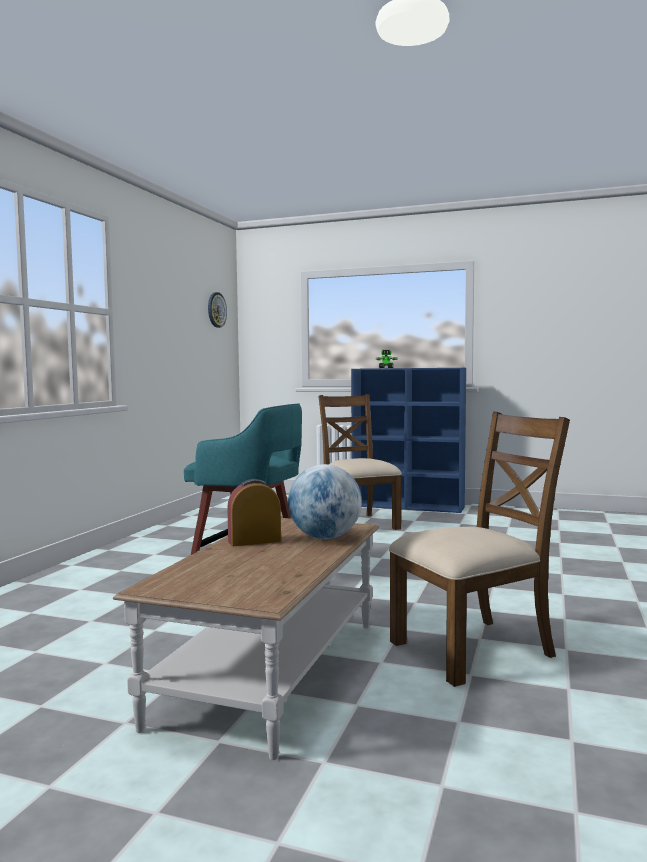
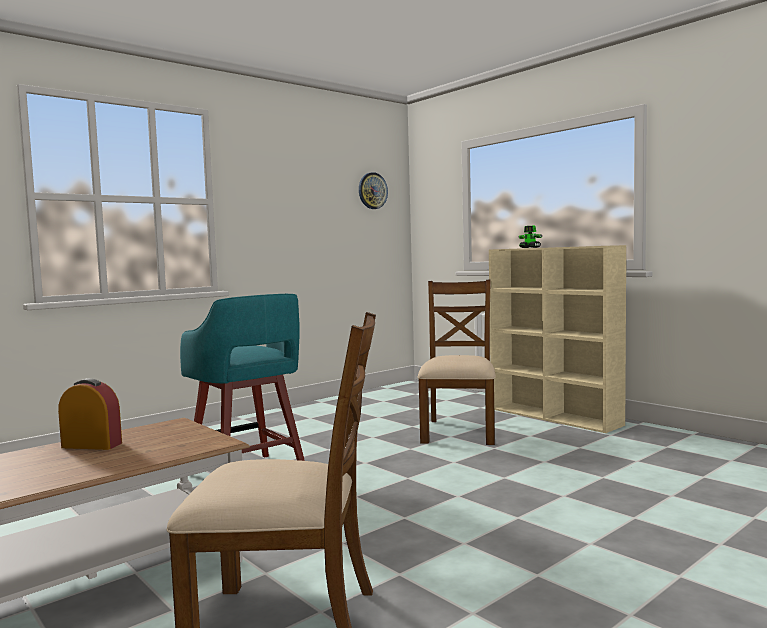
camera: 30 degrees right, 0 degrees up
globe [288,464,362,539] -> none
blue bookcase [351,368,466,513] -> beige bookcase [489,245,626,433]

